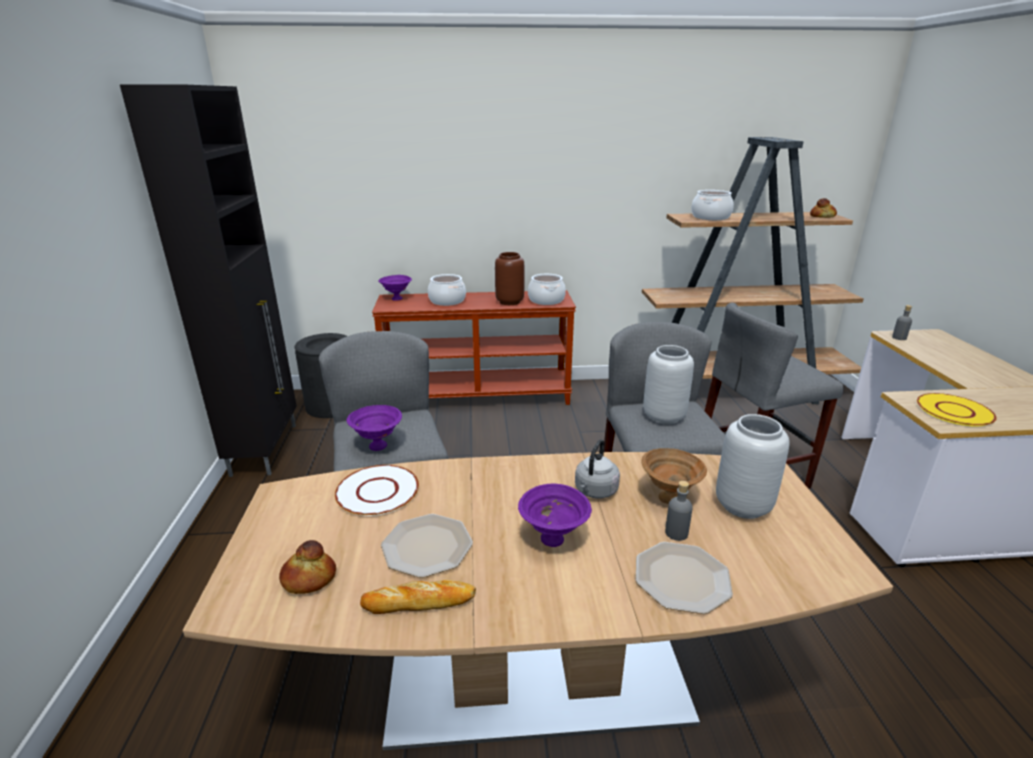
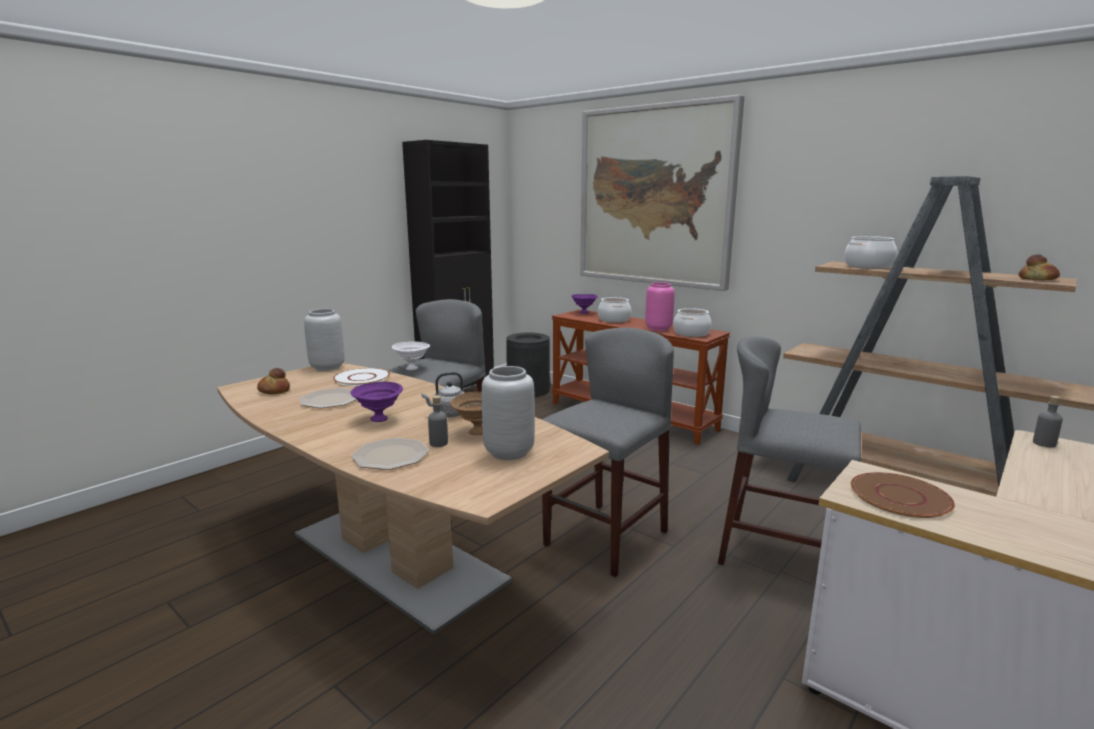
camera: 45 degrees right, 10 degrees down
purple bowl [347,405,402,451] -> white bowl [392,342,430,370]
bread [360,580,476,614] -> none
brown vase [495,252,525,305] -> pink vase [645,282,675,331]
grey vase [643,345,694,425] -> grey vase moved to [304,309,345,371]
yellow plate [917,393,997,426] -> brown plate [851,472,955,518]
none -> picture [580,95,745,291]

